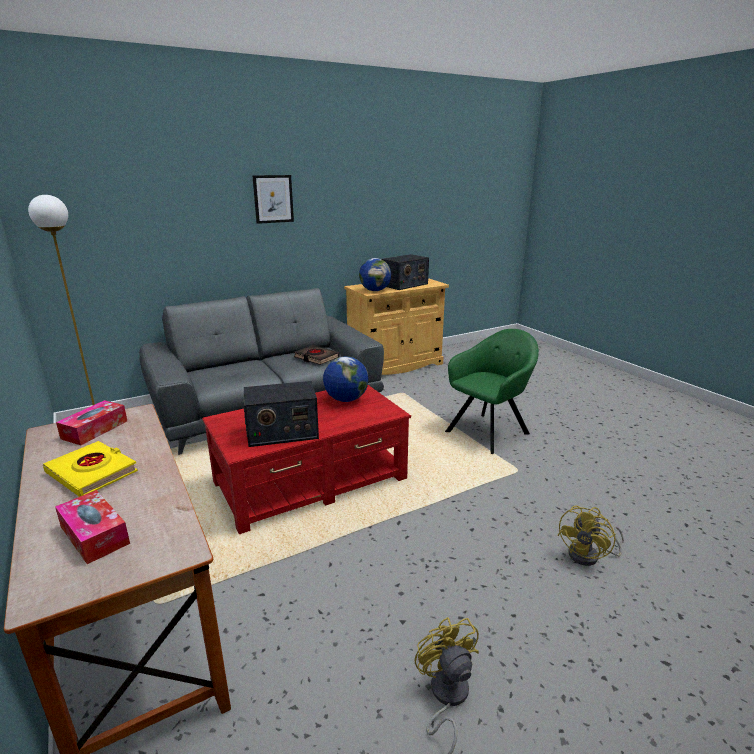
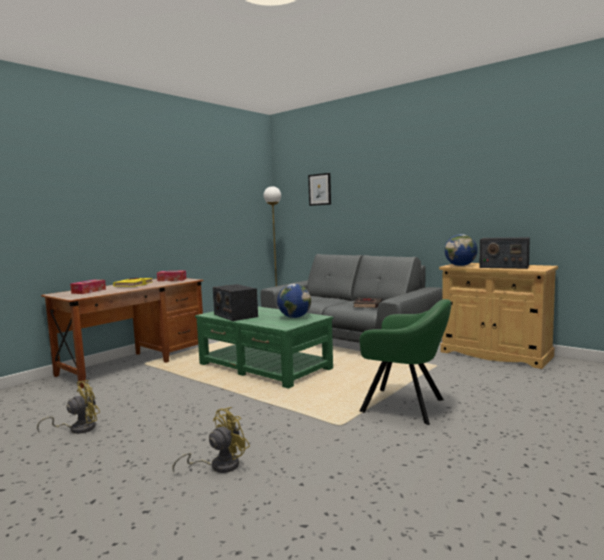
camera: 70 degrees right, 15 degrees down
red coffee table [202,385,411,534] -> green coffee table [195,307,333,389]
picture [252,175,294,224] -> picture moved to [308,173,331,206]
yellow fan [557,506,624,566] -> yellow fan turned 120 degrees clockwise [172,407,250,473]

